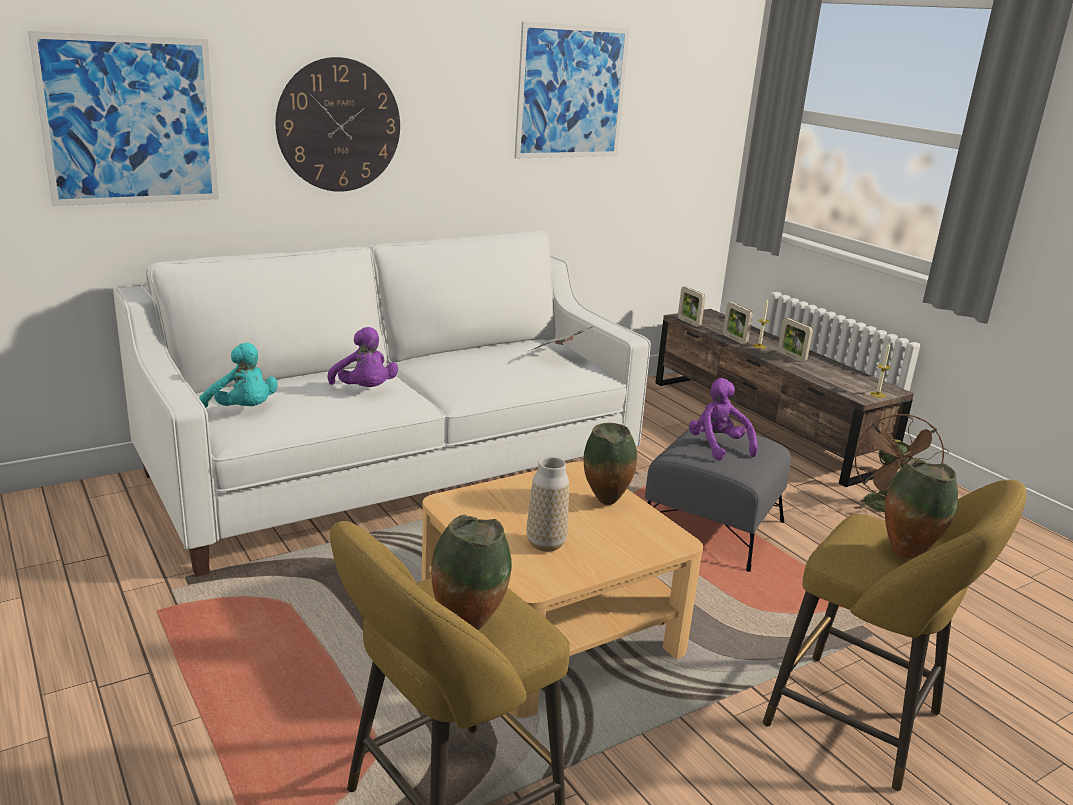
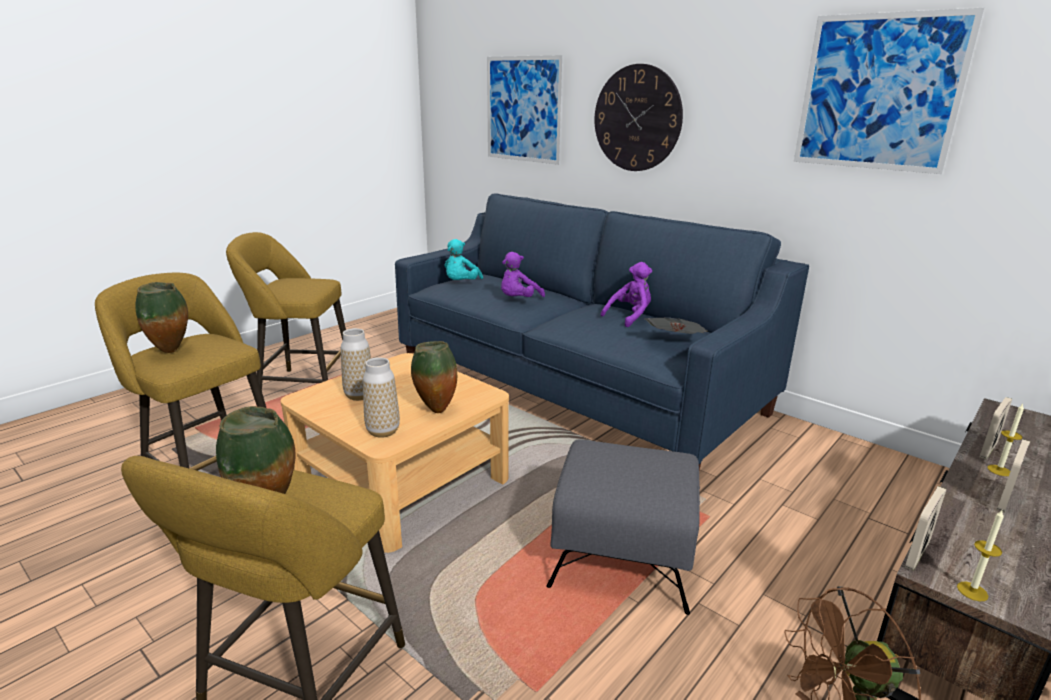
camera: 75 degrees right, 0 degrees up
white sofa [113,231,651,577] -> blue sofa [395,193,809,470]
picture frame [678,287,705,327] -> picture frame moved to [905,486,946,571]
purple plush toy [689,378,758,460] -> purple plush toy moved to [601,262,652,327]
none -> yellow stool [226,232,346,390]
none -> vase [363,357,400,438]

